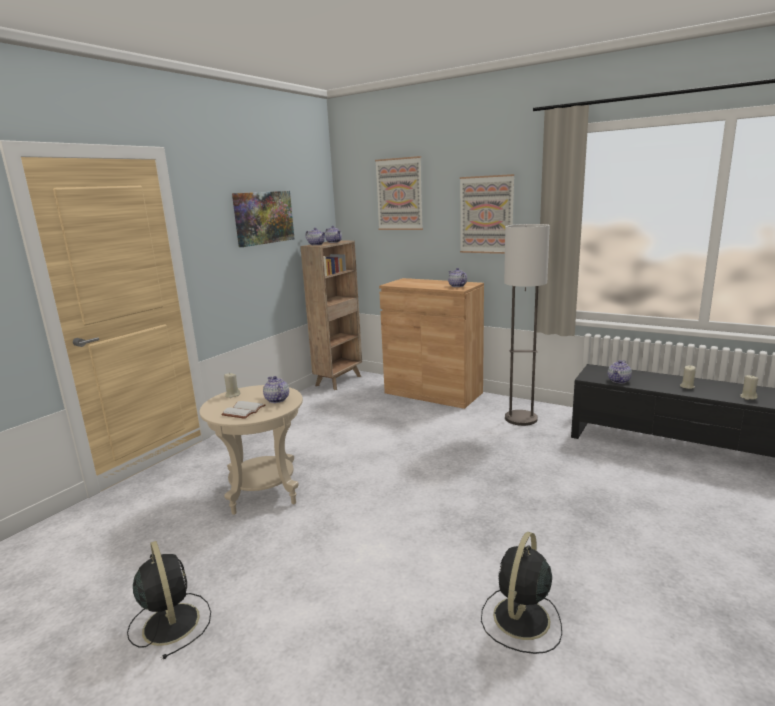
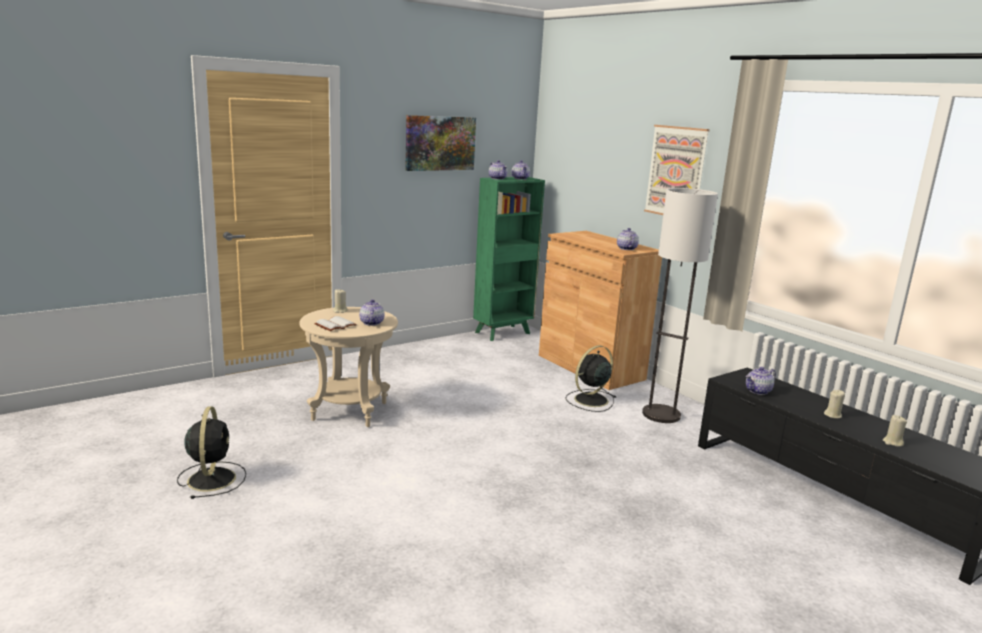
camera: 20 degrees right, 0 degrees up
brown bookcase [300,241,362,390] -> green bookcase [473,177,545,341]
picture [375,156,423,230] -> none
black fan [481,532,562,654] -> black fan moved to [565,345,616,412]

